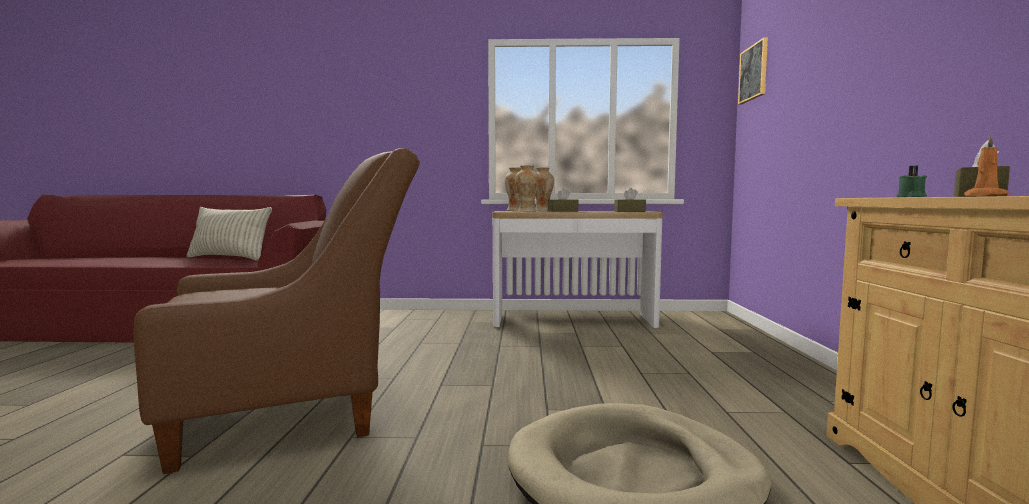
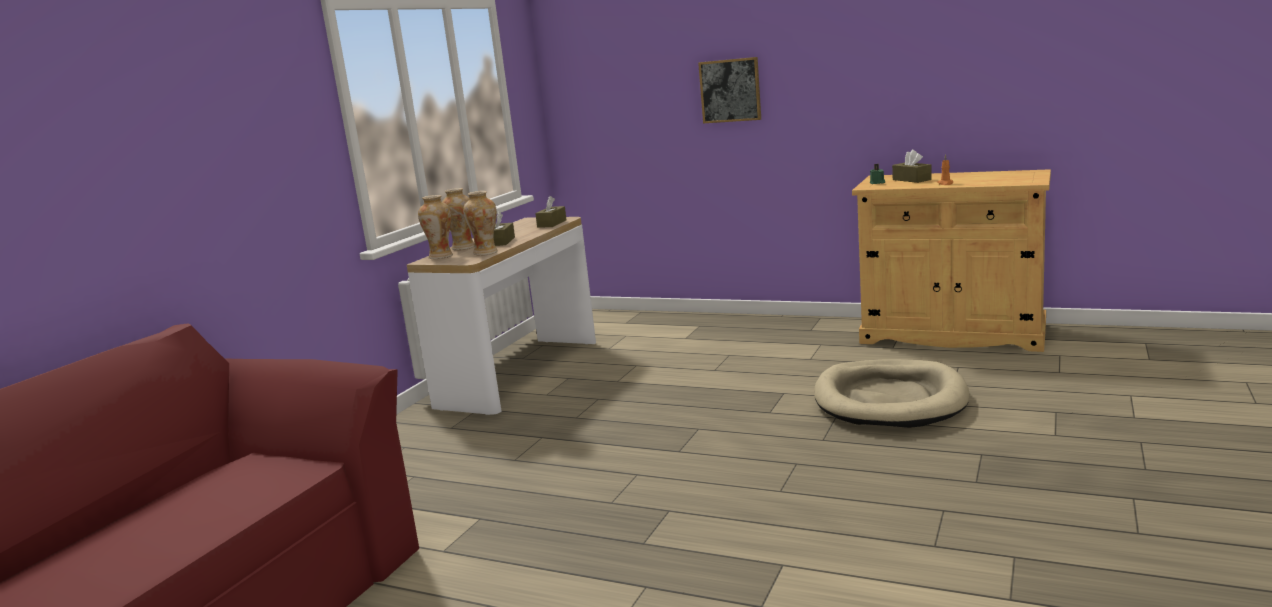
camera: 65 degrees left, 10 degrees up
brown armchair [133,148,420,474] -> none
pillow [187,207,272,261] -> none
picture [738,37,768,105] -> picture moved to [698,57,761,123]

